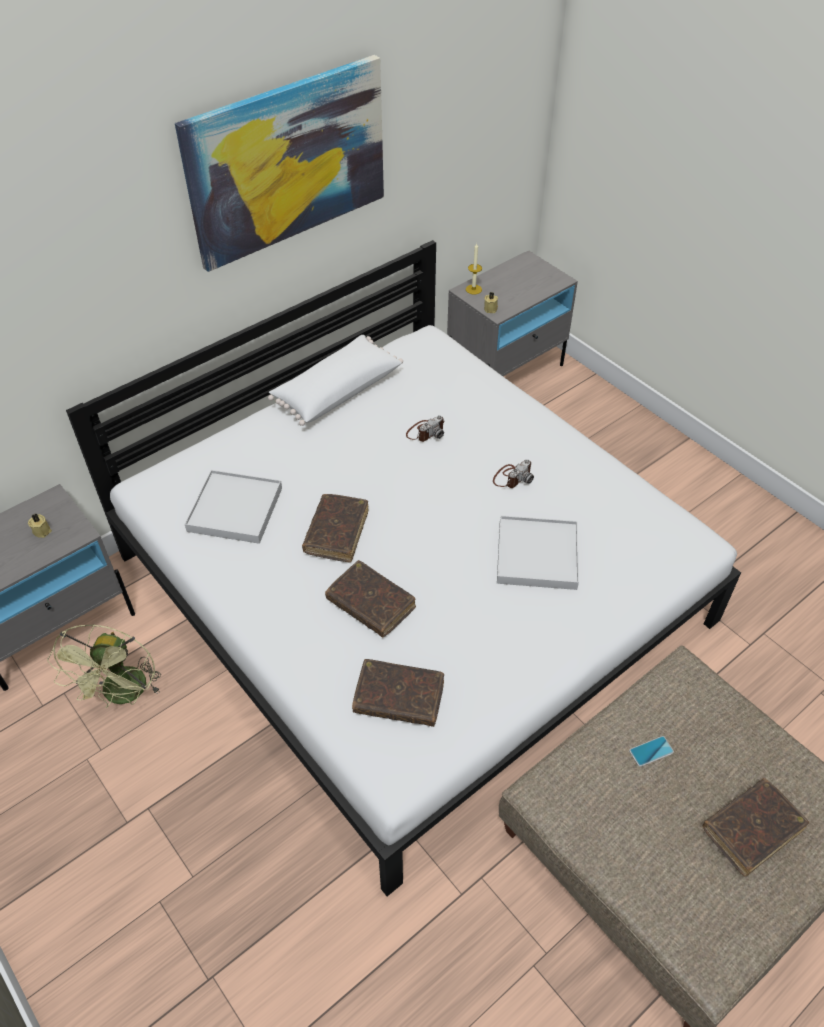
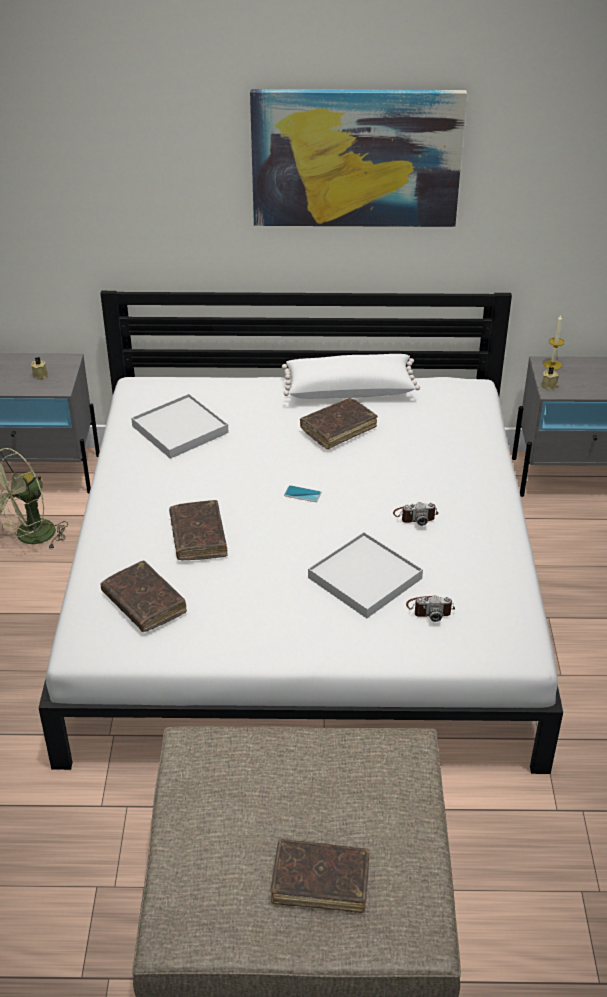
camera: 40 degrees right, 10 degrees down
brown book [302,494,369,563] -> brown book moved to [300,398,378,449]
camera [406,415,445,442] -> camera moved to [406,595,455,622]
phone [629,736,674,767] -> phone moved to [284,485,322,502]

